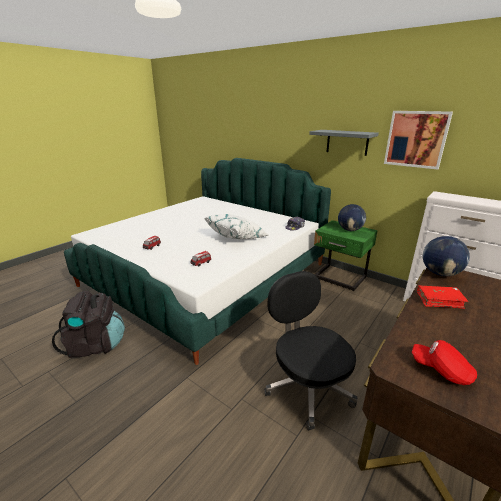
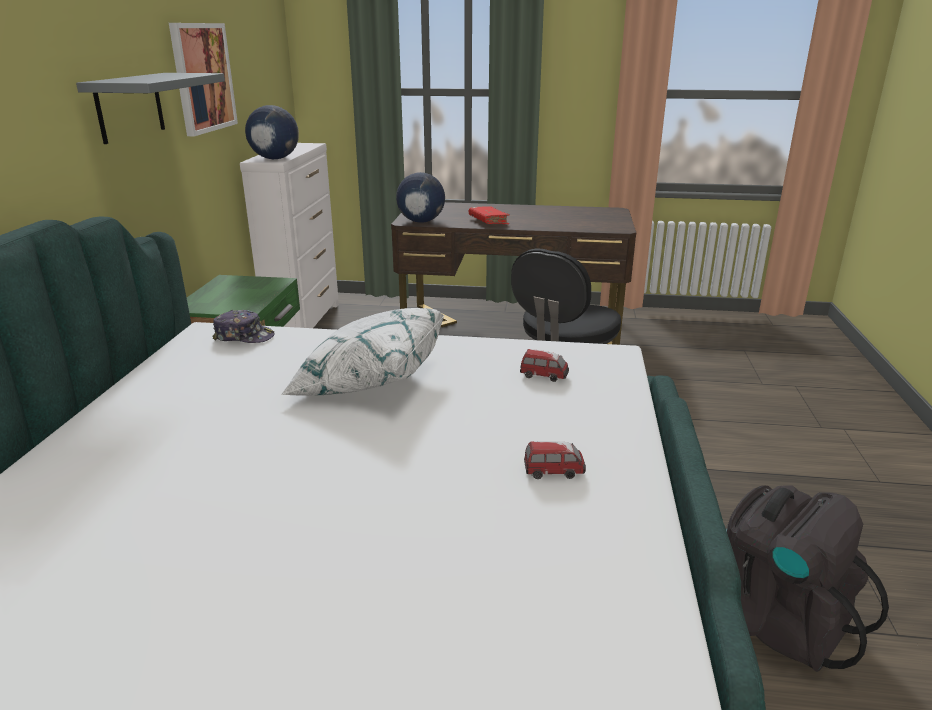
camera: 120 degrees left, 0 degrees up
globe [338,204,366,231] -> globe moved to [245,105,299,159]
red cap [412,340,477,385] -> none

